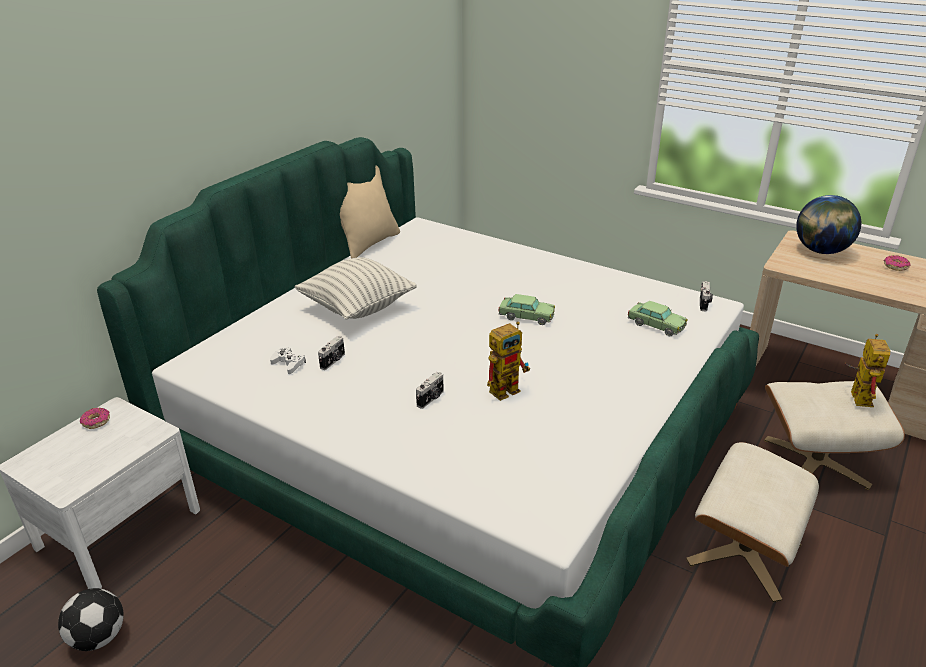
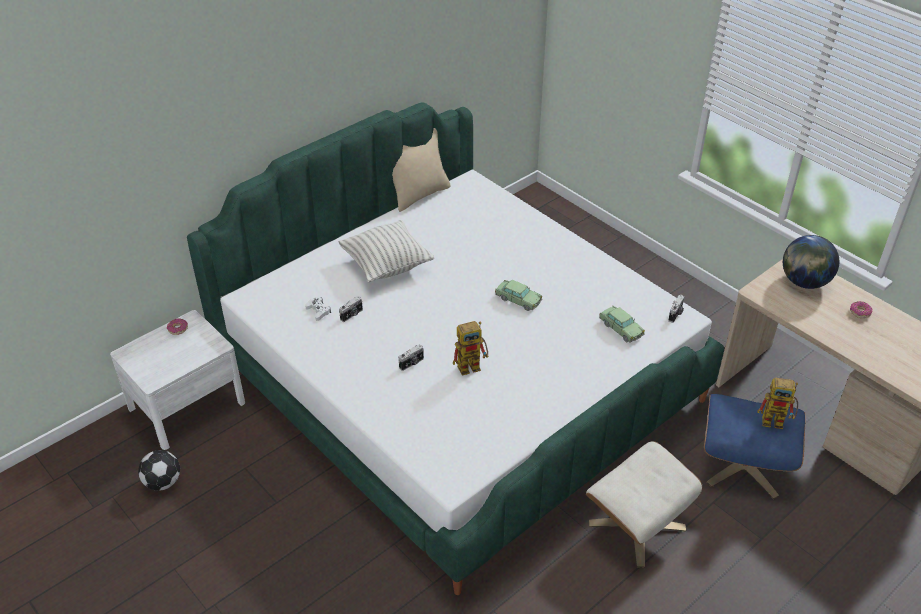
camera: 15 degrees right, 10 degrees up
beige ottoman [764,381,905,490] -> blue ottoman [704,394,806,499]
toy robot [845,334,890,407] -> toy robot turned 75 degrees clockwise [757,378,798,429]

